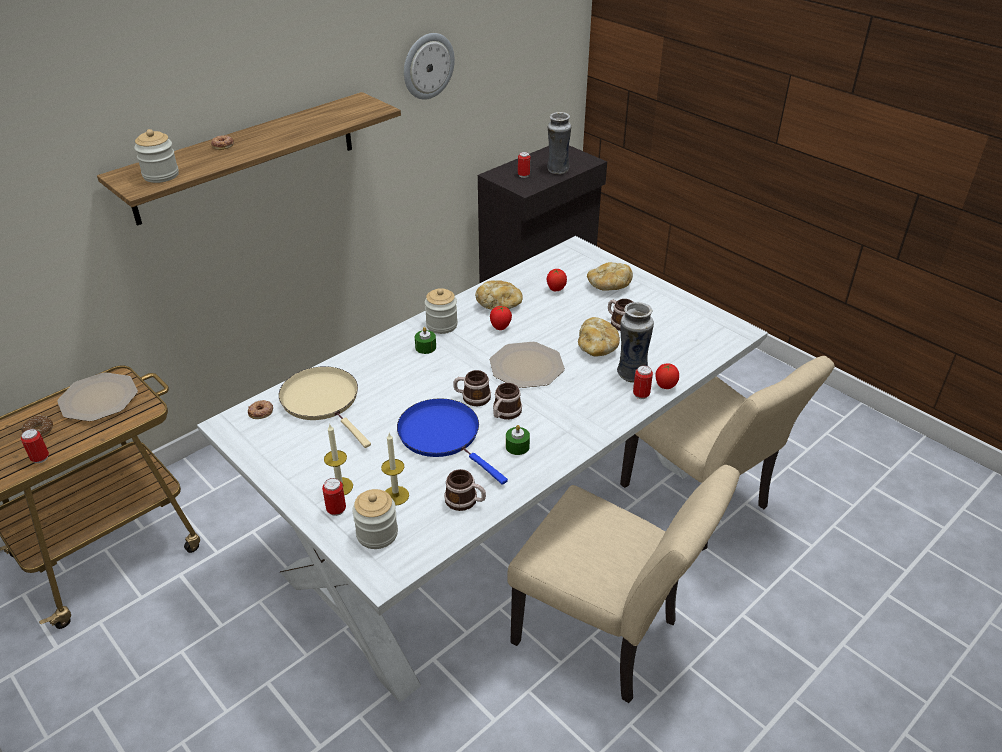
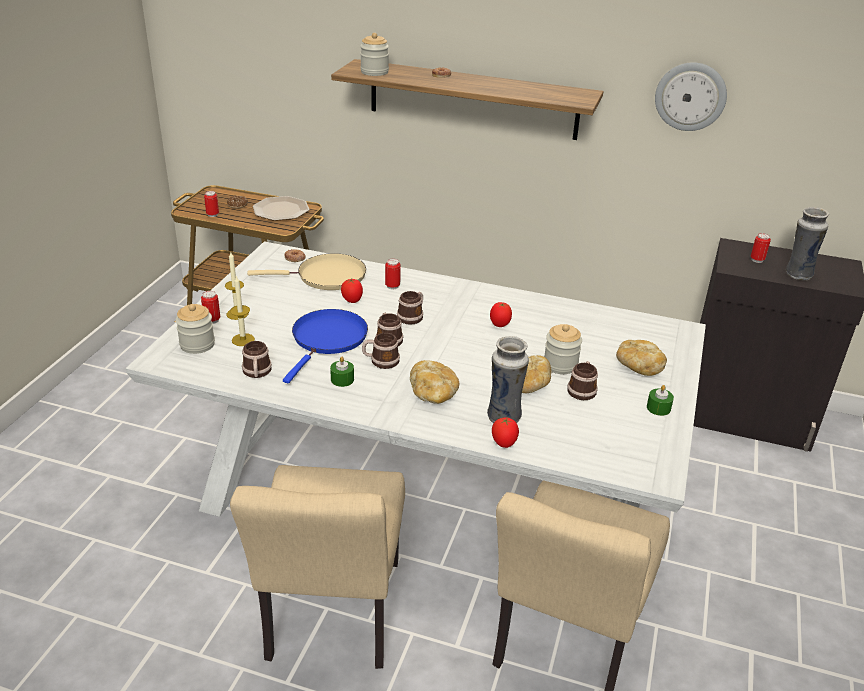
camera: 60 degrees right, 5 degrees down
beige frying pan [279,366,371,448] -> beige frying pan turned 60 degrees clockwise [247,253,366,290]
green candle [415,327,436,354] -> green candle moved to [647,385,674,416]
jar [425,288,458,334] -> jar moved to [544,324,582,374]
bread [475,280,523,310] -> bread moved to [410,360,459,404]
plate [490,342,565,388] -> none
tomato [547,269,567,291] -> tomato moved to [341,278,363,303]
can [633,365,653,399] -> can moved to [385,259,401,290]
none -> mug [397,291,423,325]

